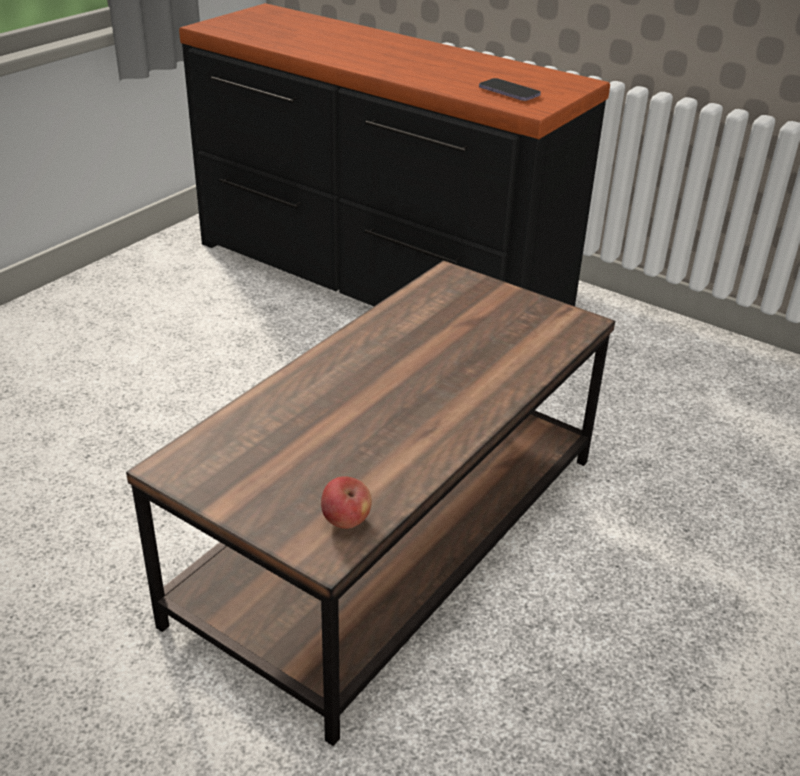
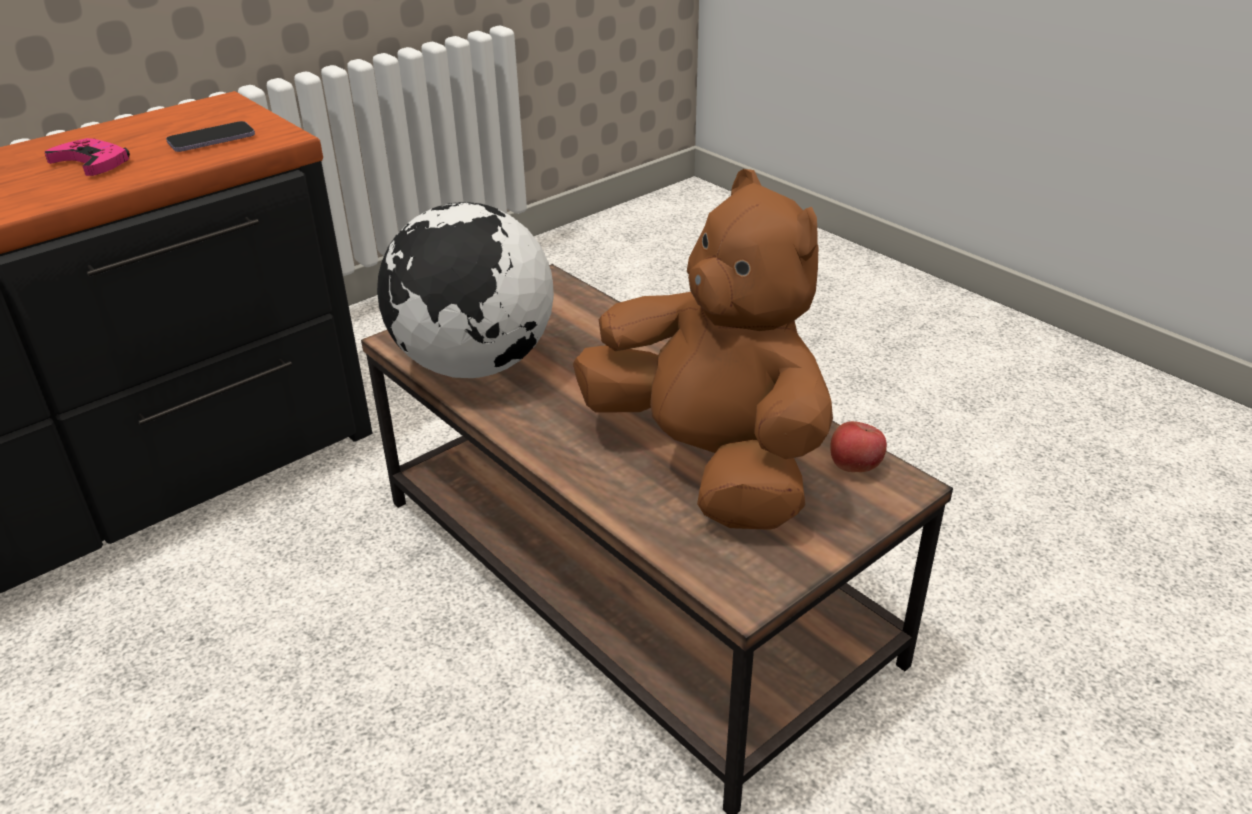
camera: 75 degrees left, 0 degrees up
none -> pink game controller [45,138,130,176]
none -> globe [377,202,554,378]
none -> brown plush toy [573,169,833,530]

